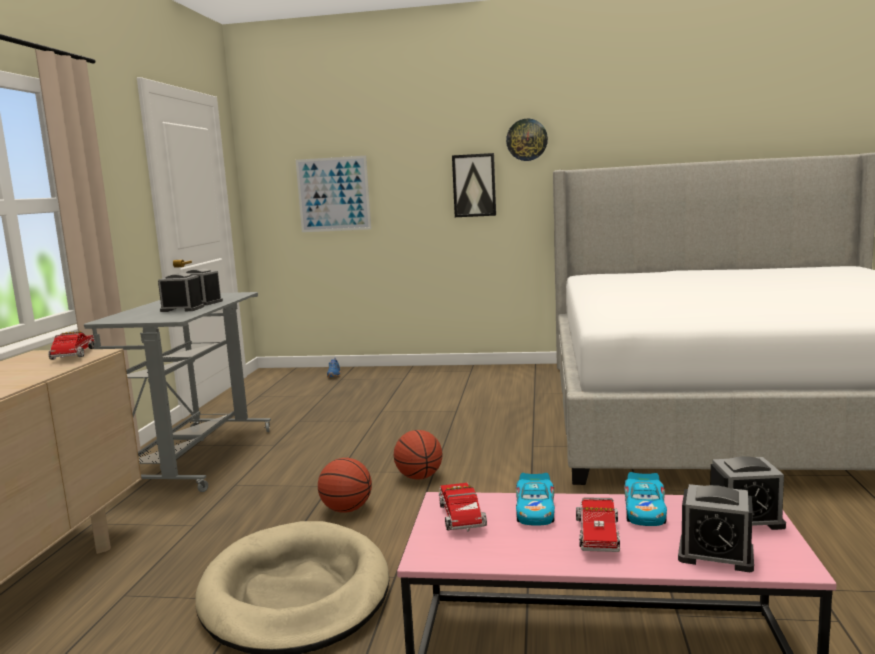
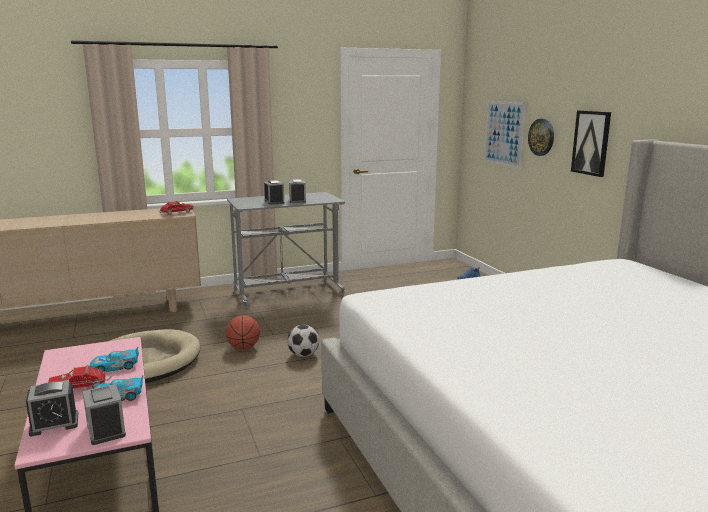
camera: 60 degrees right, 5 degrees up
basketball [394,430,443,480] -> football [287,325,319,357]
toy truck [439,483,487,532] -> none
wall clock [506,118,548,161] -> wall clock moved to [528,119,554,156]
alarm clock [678,484,754,572] -> alarm clock turned 105 degrees counterclockwise [26,380,78,436]

